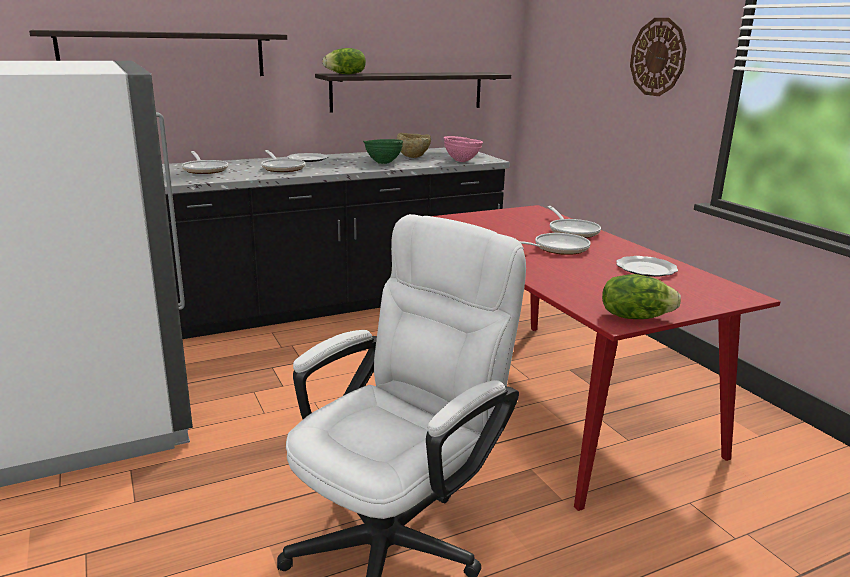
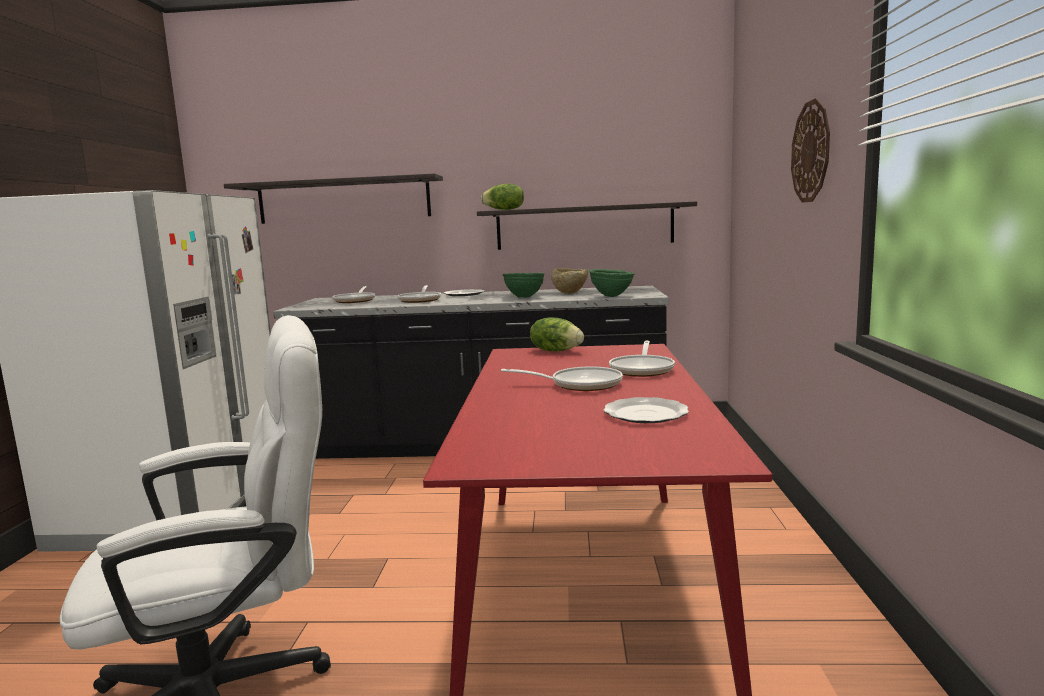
camera: 30 degrees right, 10 degrees down
pink bowl [444,136,483,162] -> green bowl [589,269,635,297]
lettuce [602,274,681,319] -> lettuce moved to [530,317,584,351]

